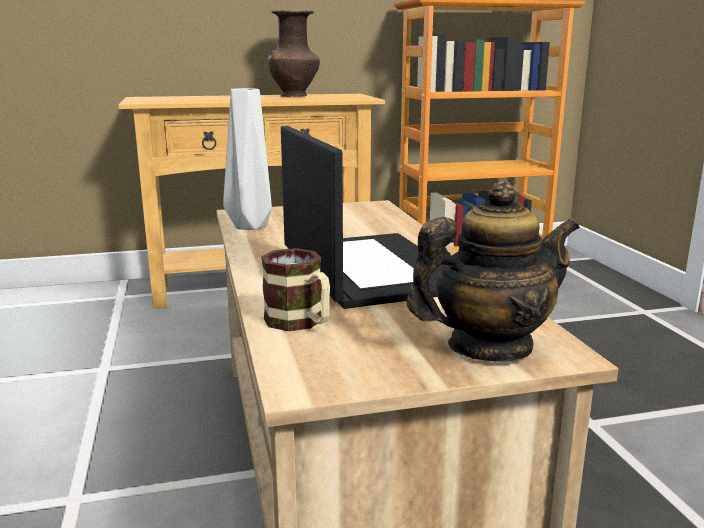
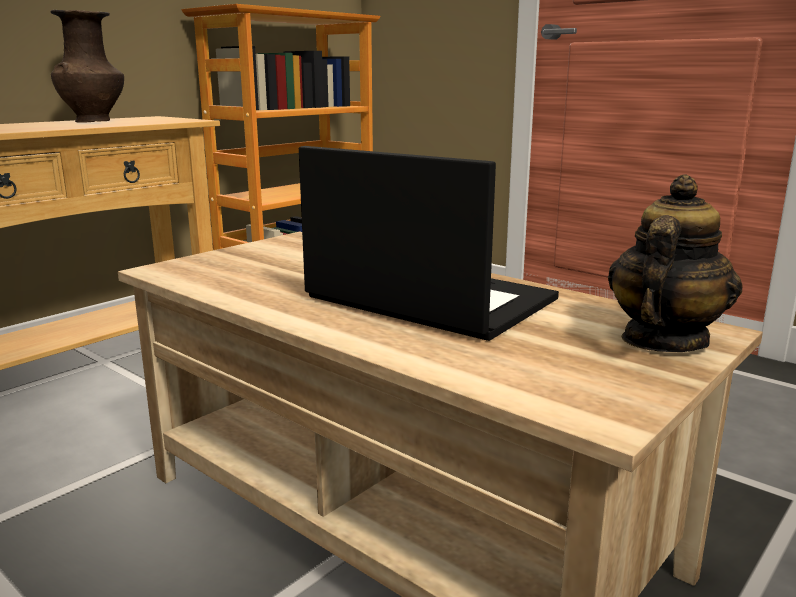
camera: 35 degrees left, 0 degrees up
grey vase [223,88,272,230] -> none
mug [261,248,330,331] -> none

